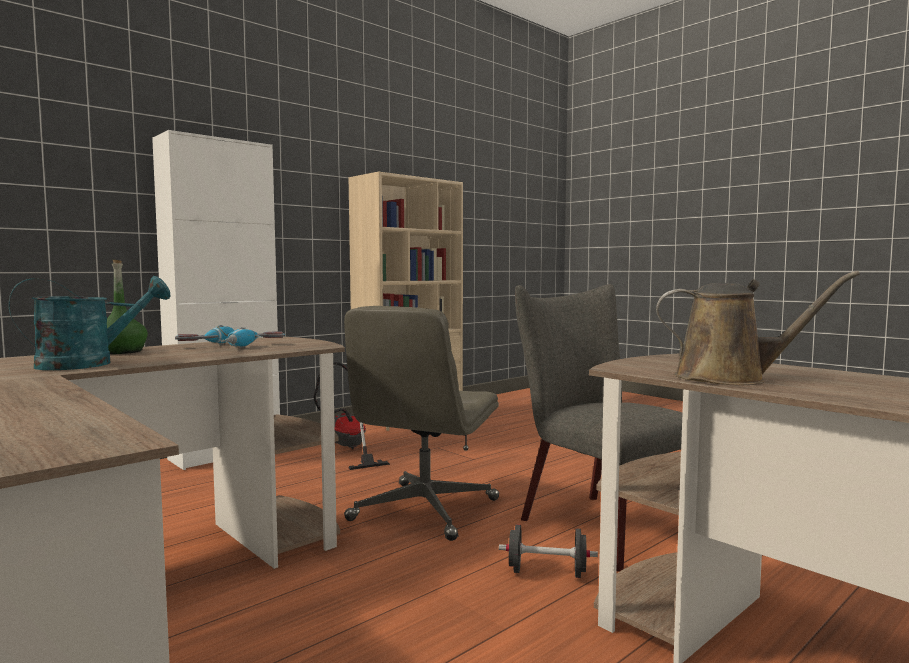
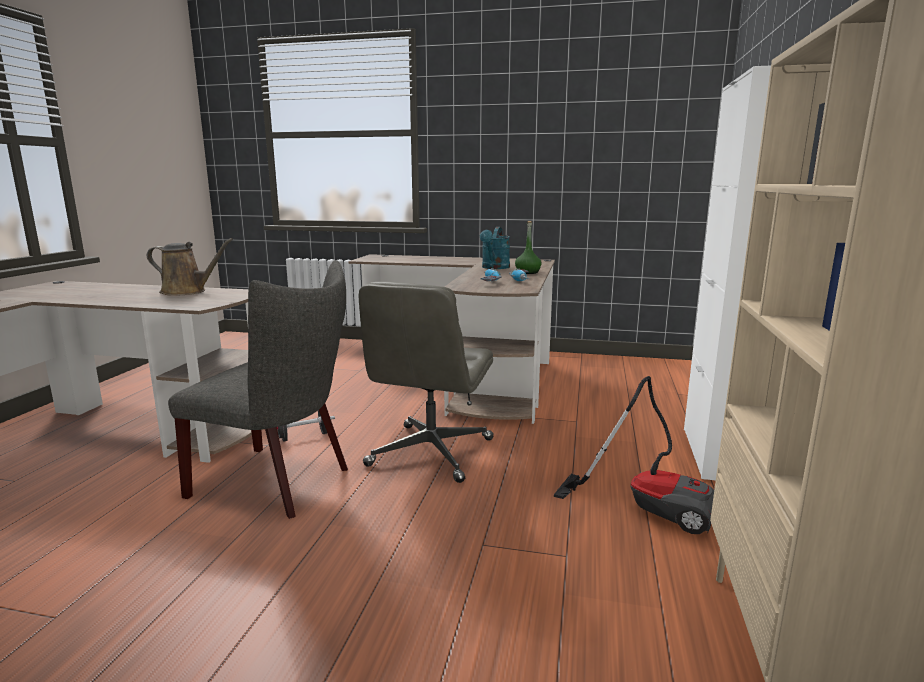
camera: 145 degrees right, 10 degrees up
grey office chair [344,306,500,541] -> grey office chair turned 150 degrees counterclockwise [359,282,494,483]
brown watering can [656,271,860,385] -> brown watering can turned 150 degrees counterclockwise [147,238,233,296]

